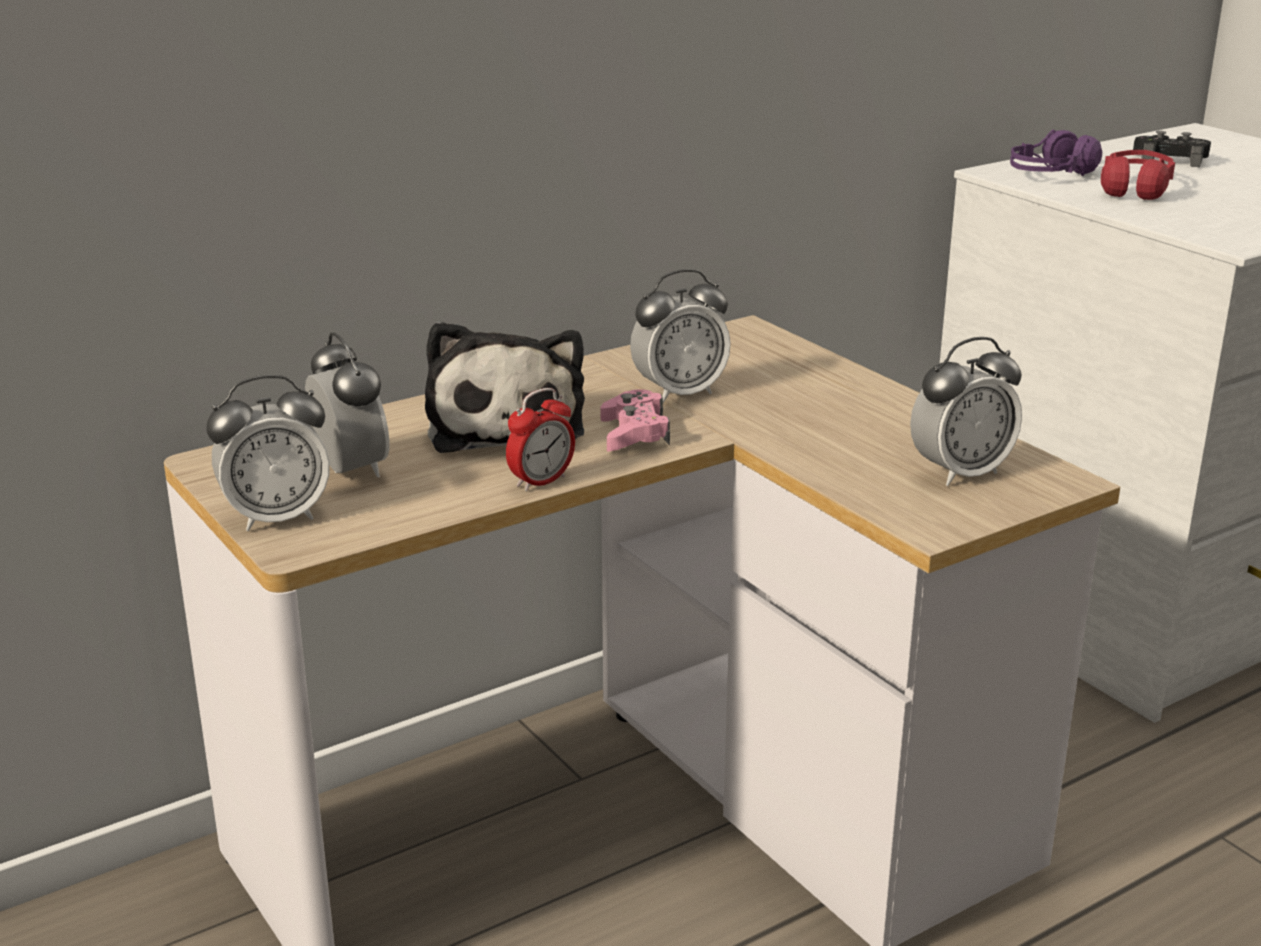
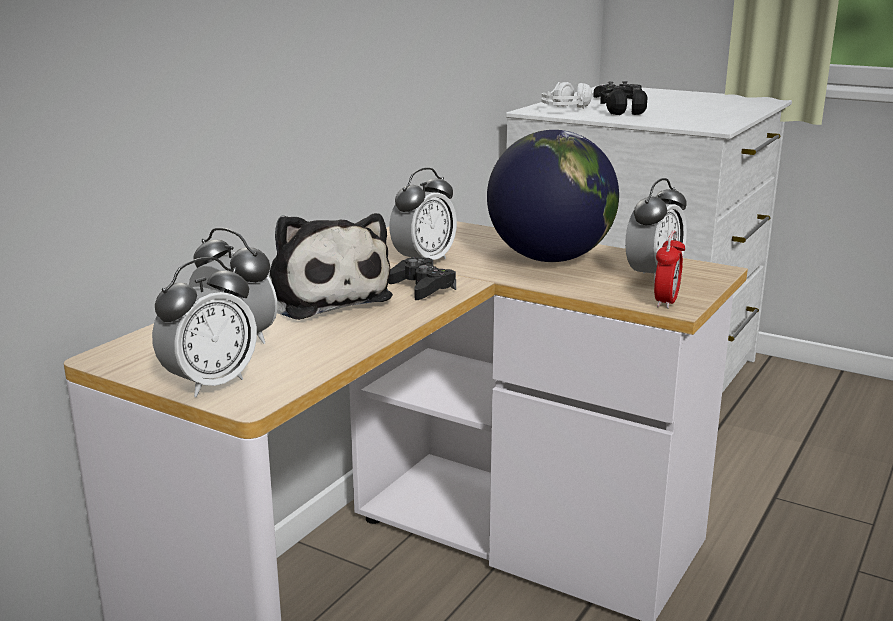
camera: 25 degrees left, 5 degrees down
alarm clock [506,388,575,491] -> alarm clock moved to [654,231,685,309]
pink game controller [600,389,670,451] -> black game controller [389,257,456,300]
purple headphones [1010,130,1102,176] -> white headphones [542,82,592,109]
red headphones [1101,150,1175,200] -> black headphones [600,88,648,115]
none -> globe [487,130,619,262]

